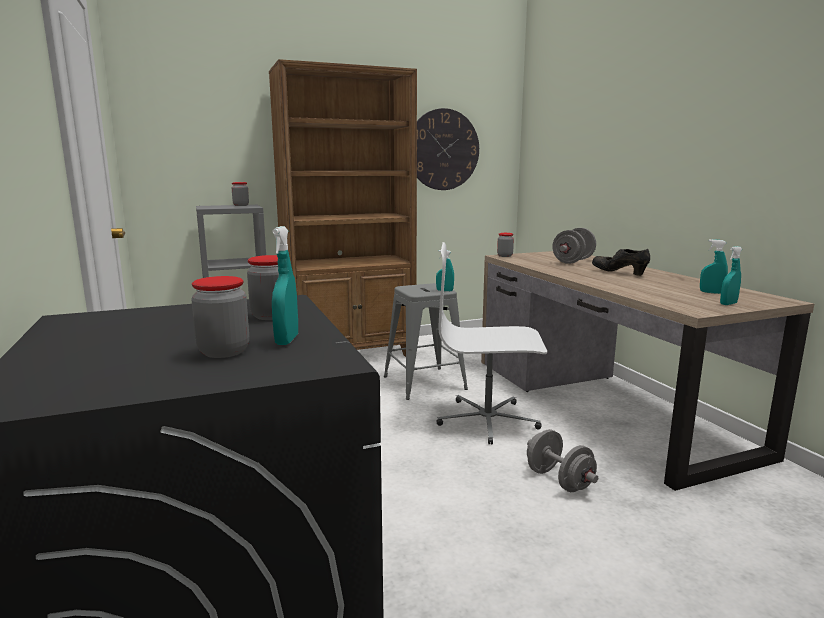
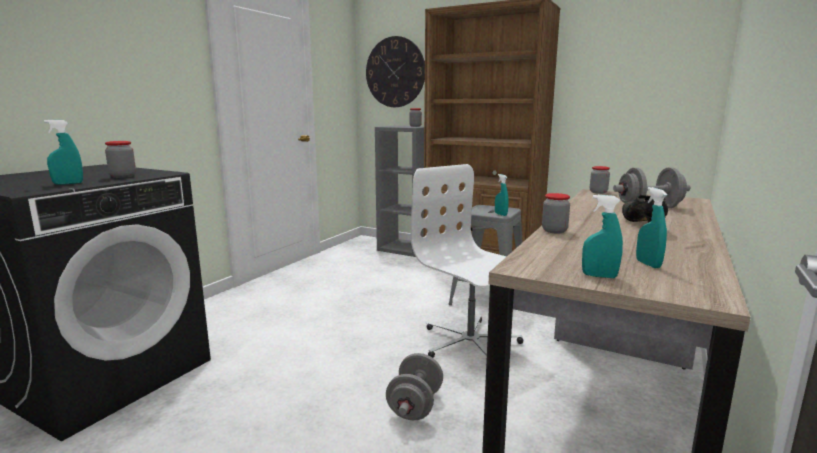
camera: 50 degrees right, 0 degrees up
jar [191,276,249,358] -> jar moved to [542,193,570,233]
wall clock [417,108,479,190] -> wall clock moved to [366,36,425,107]

